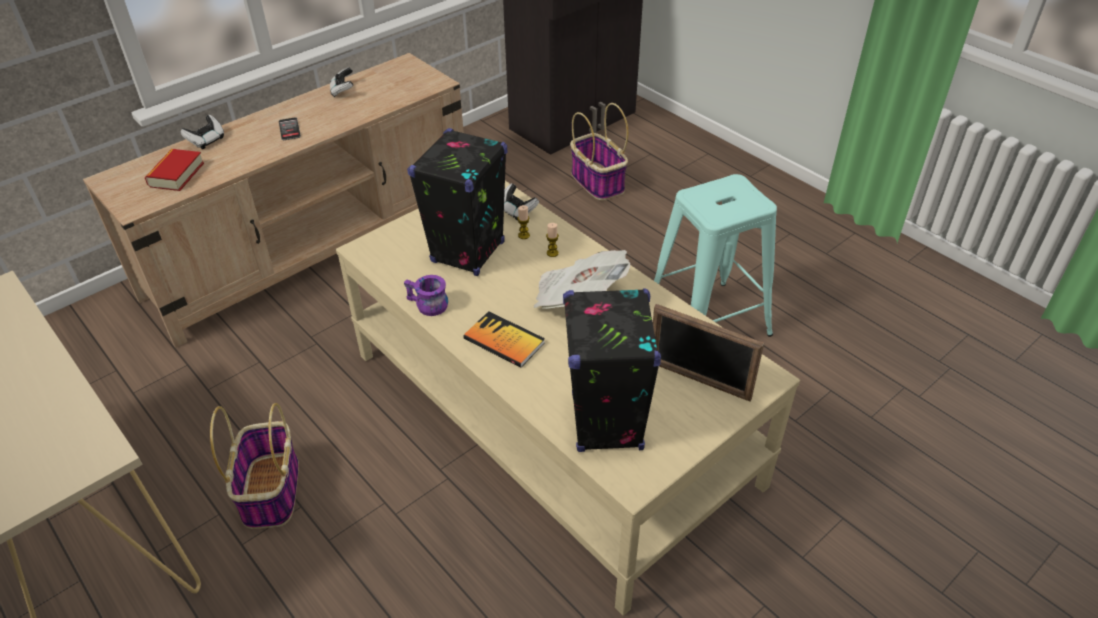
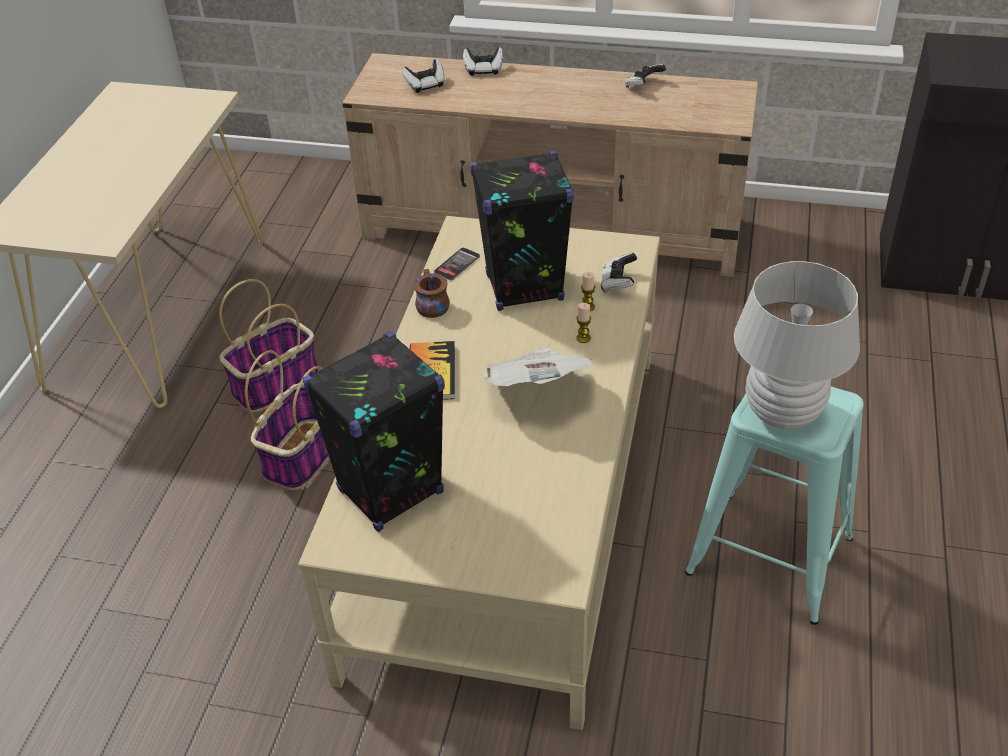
camera: 55 degrees right, 0 degrees up
book [145,149,204,191] -> game controller [402,59,444,93]
phone [279,117,301,140] -> phone moved to [434,248,480,280]
purple mug [404,275,448,316] -> brown mug [414,269,450,318]
basket [570,103,628,200] -> basket moved to [245,350,329,490]
picture frame [653,304,764,401] -> none
none -> white table lamp [734,261,860,429]

